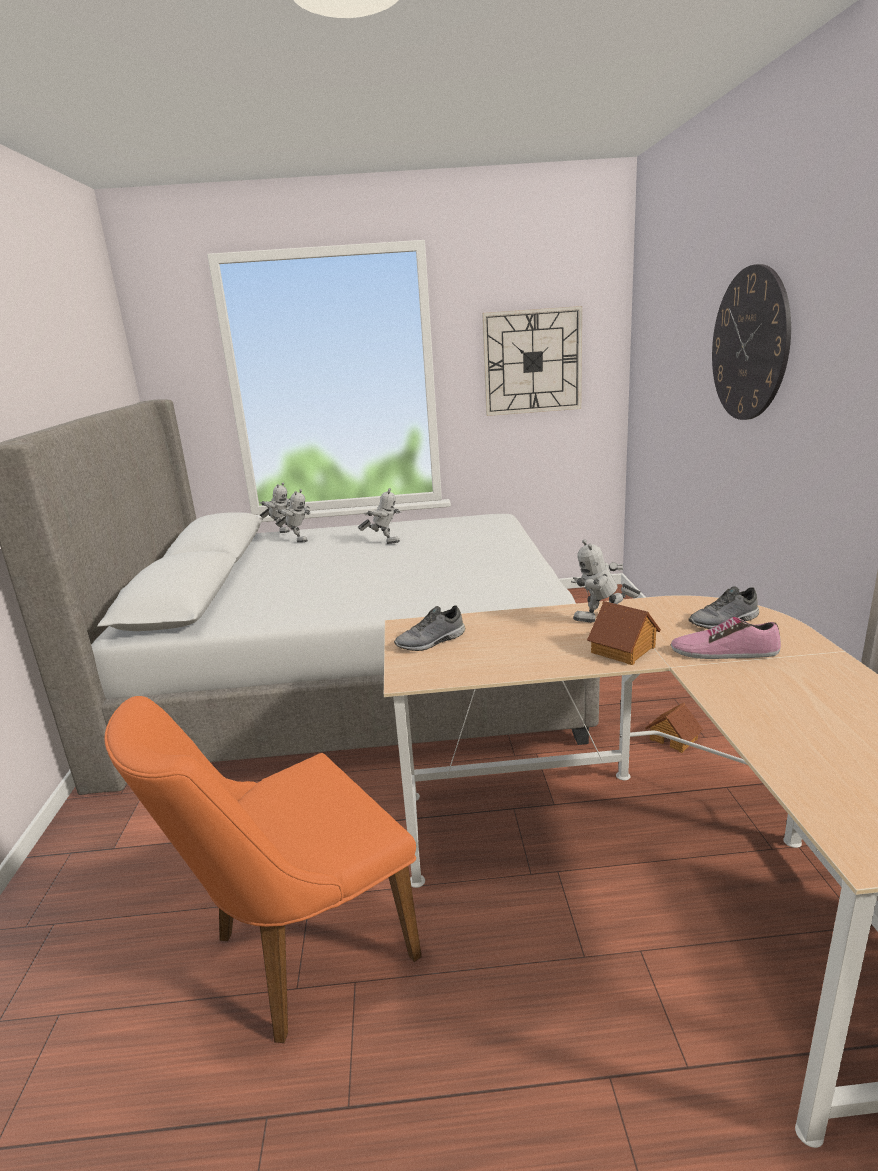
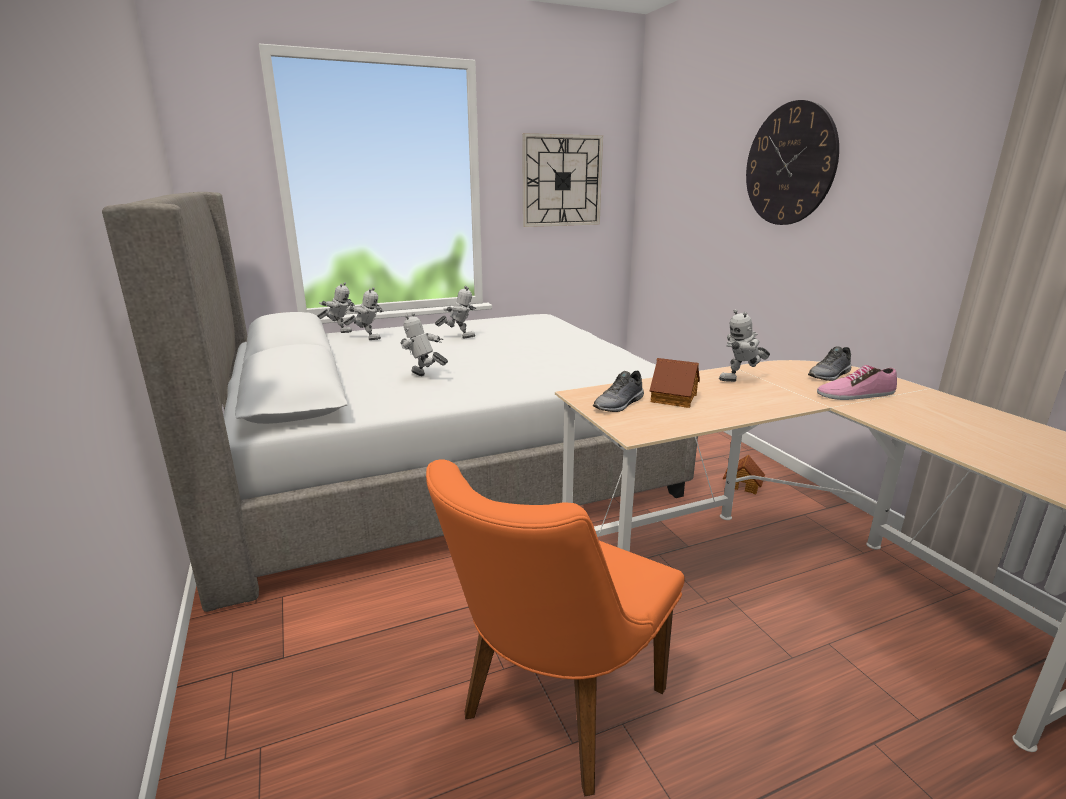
camera: 20 degrees left, 0 degrees up
toy house [587,601,661,665] -> toy house moved to [649,358,700,408]
none -> toy robot [401,312,448,376]

